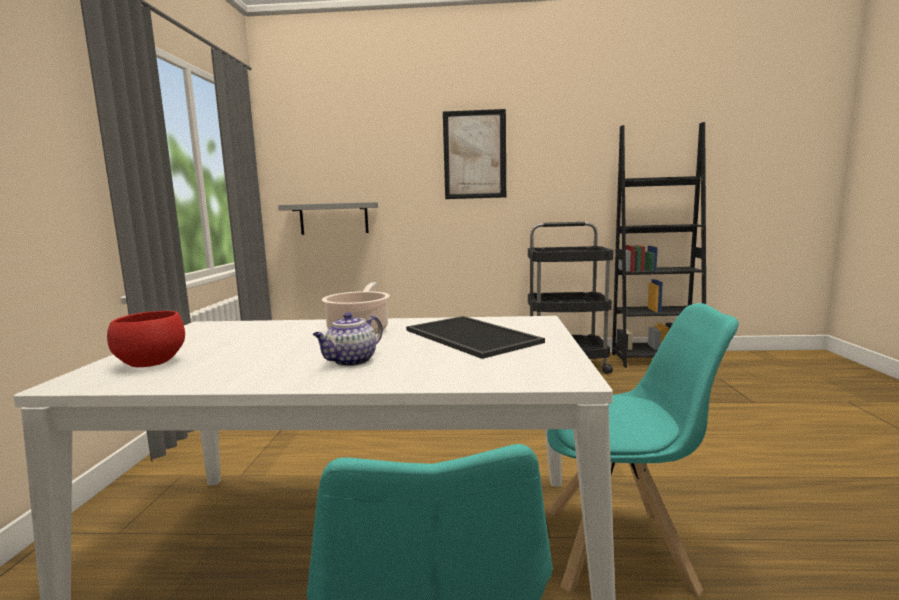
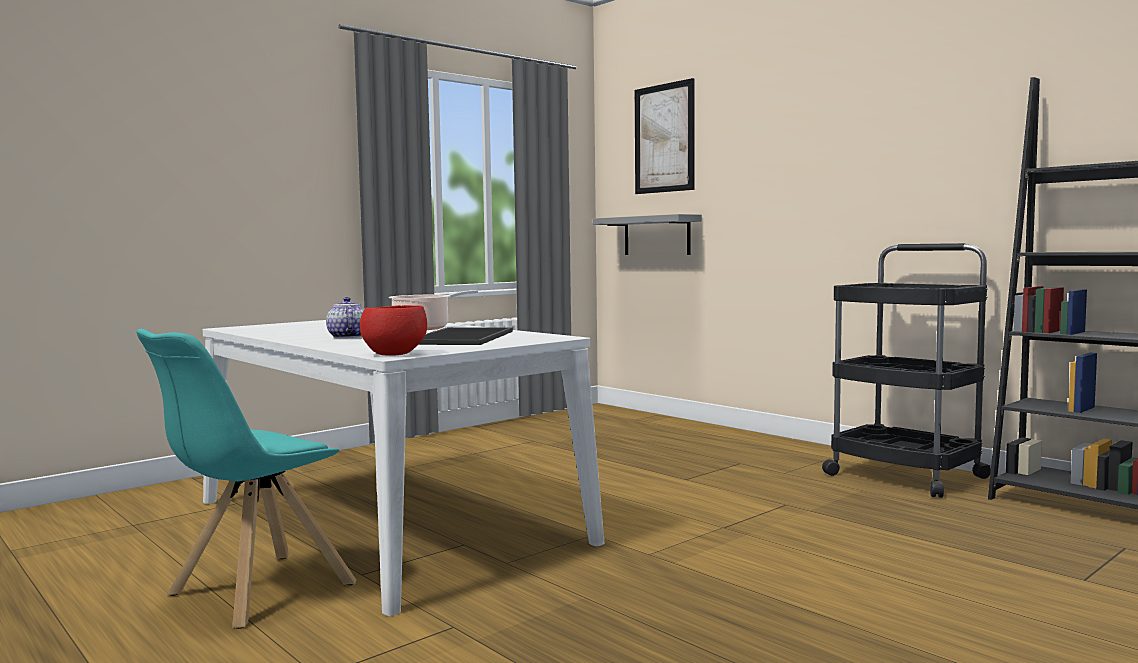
camera: 45 degrees right, 5 degrees down
red bowl [107,311,185,367] -> red bowl moved to [360,305,427,356]
teapot [313,312,383,366] -> teapot turned 75 degrees clockwise [326,297,364,338]
picture [443,109,506,199] -> picture moved to [635,78,695,194]
turquoise chair [547,303,739,597] -> none

